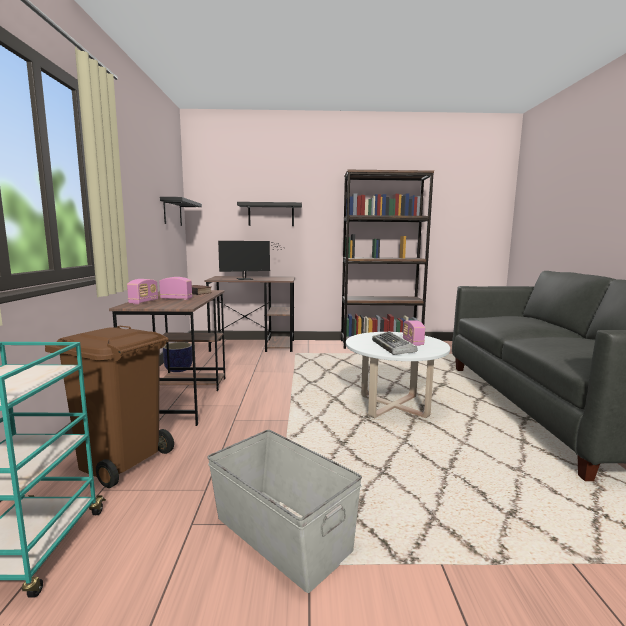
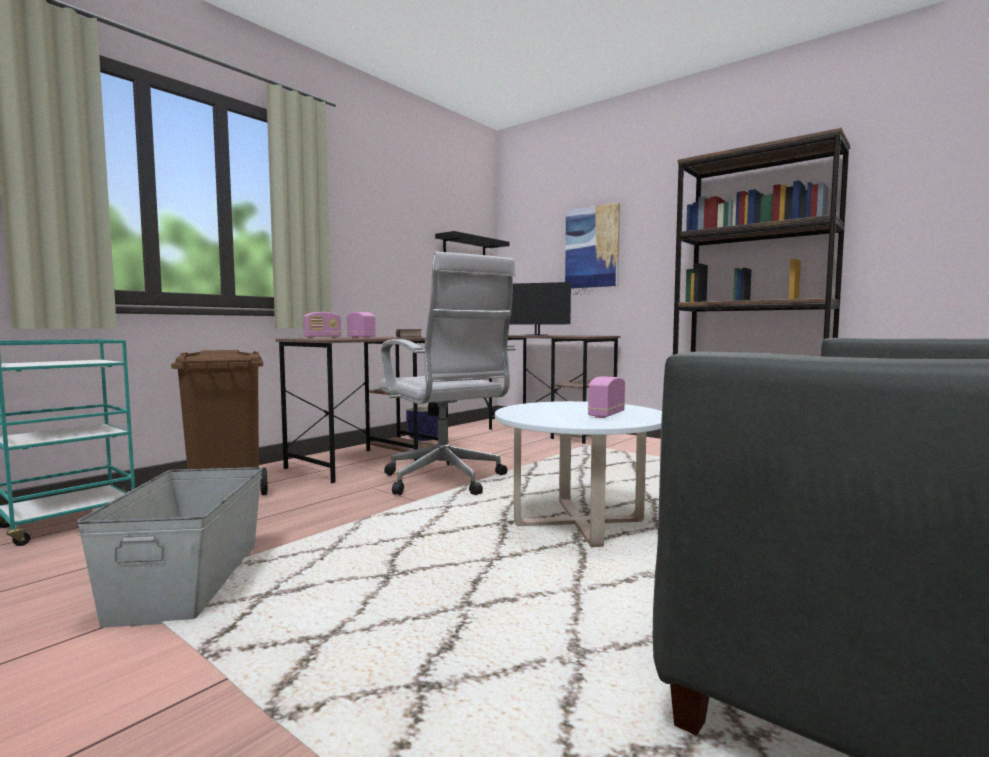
camera: 40 degrees right, 5 degrees down
black shelf [237,202,302,226] -> picture [565,202,620,288]
keyboard [372,331,418,355] -> none
none -> white office chair [379,252,516,495]

